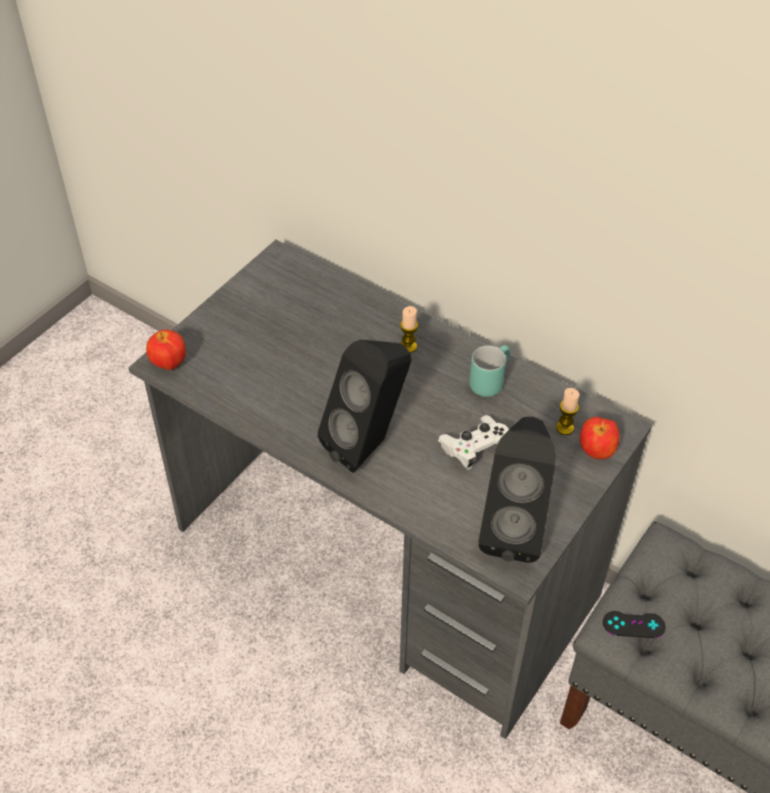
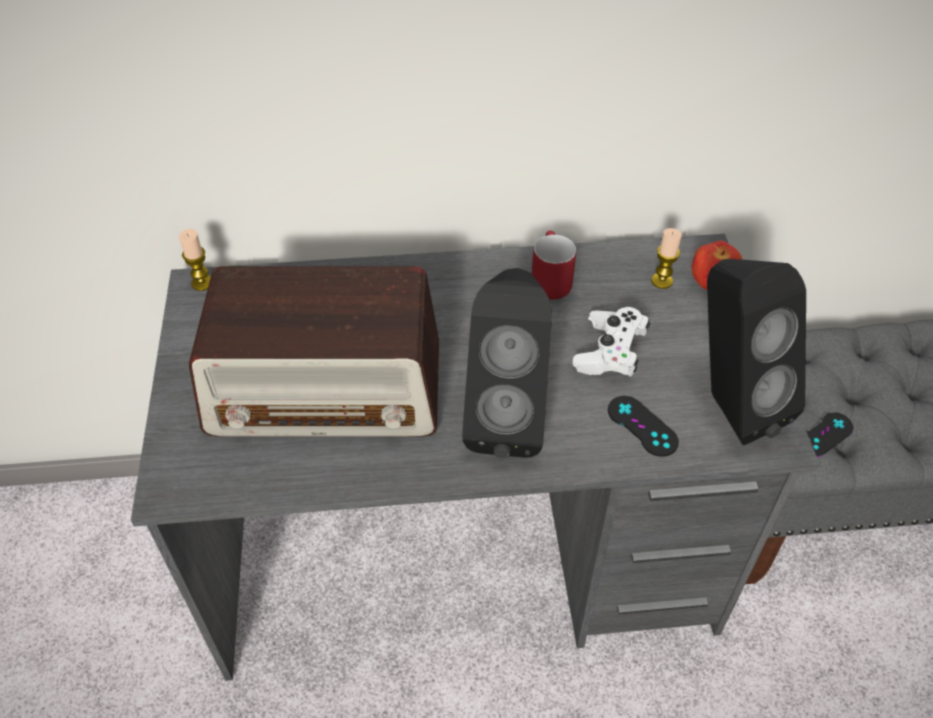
camera: 40 degrees left, 0 degrees up
apple [146,330,186,370] -> none
candle [400,306,418,353] -> candle moved to [179,229,211,291]
turquoise mug [469,345,510,397] -> red mug [532,231,576,300]
none -> radio [189,266,439,436]
none -> black game controller [608,396,679,457]

